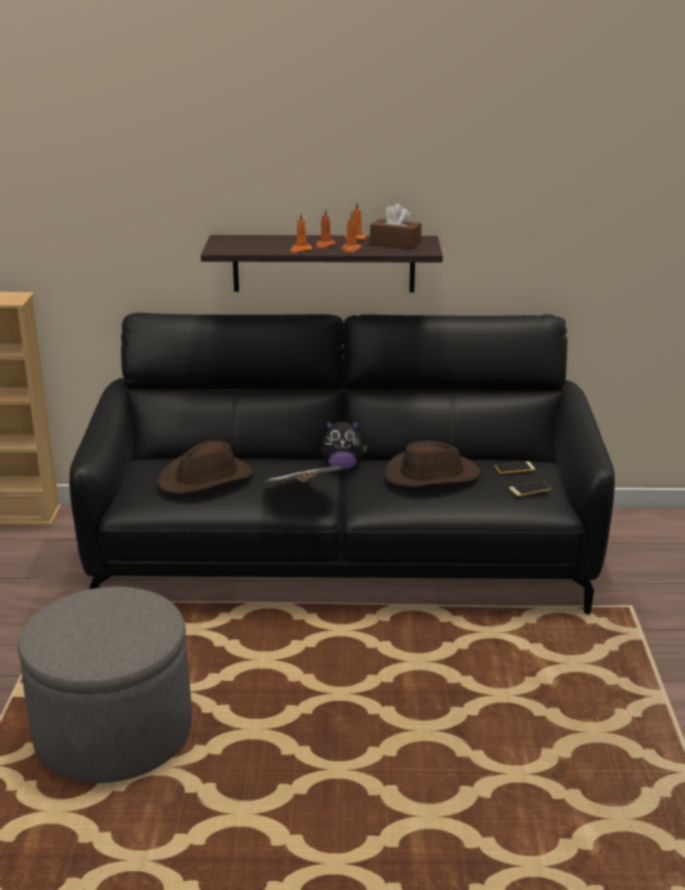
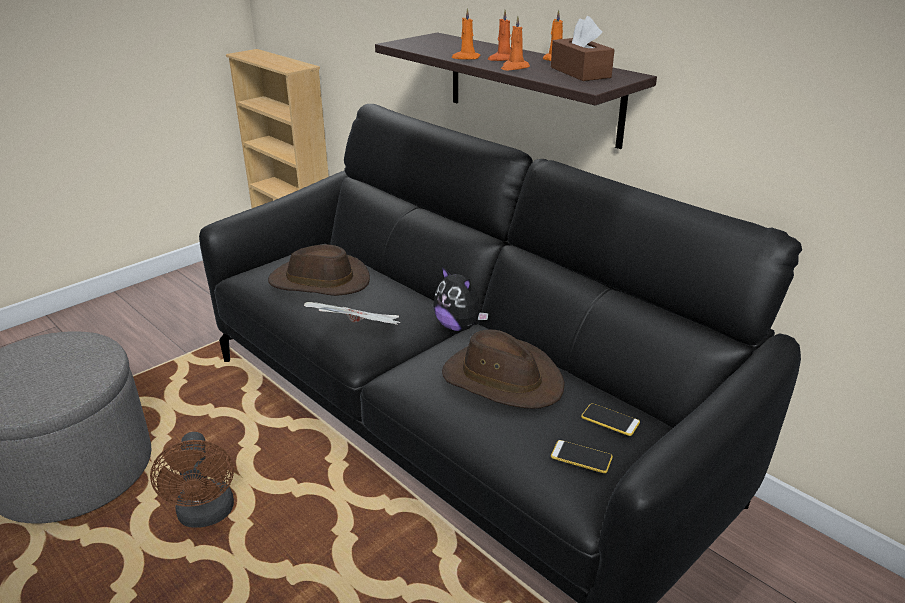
camera: 45 degrees right, 5 degrees up
none -> brown fan [150,432,234,528]

